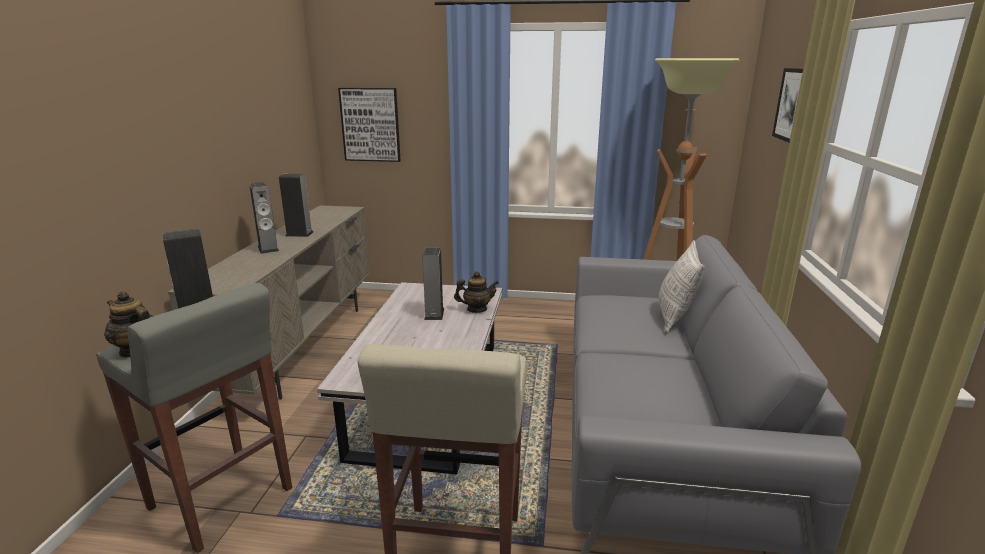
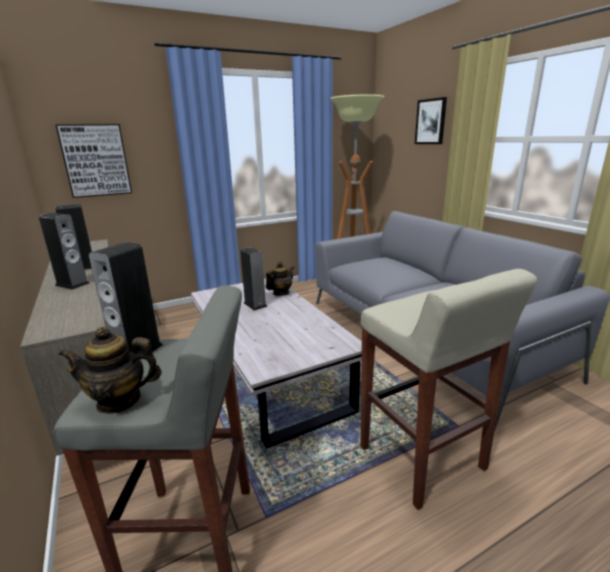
camera: 35 degrees left, 0 degrees up
pillow [659,240,704,333] -> none

